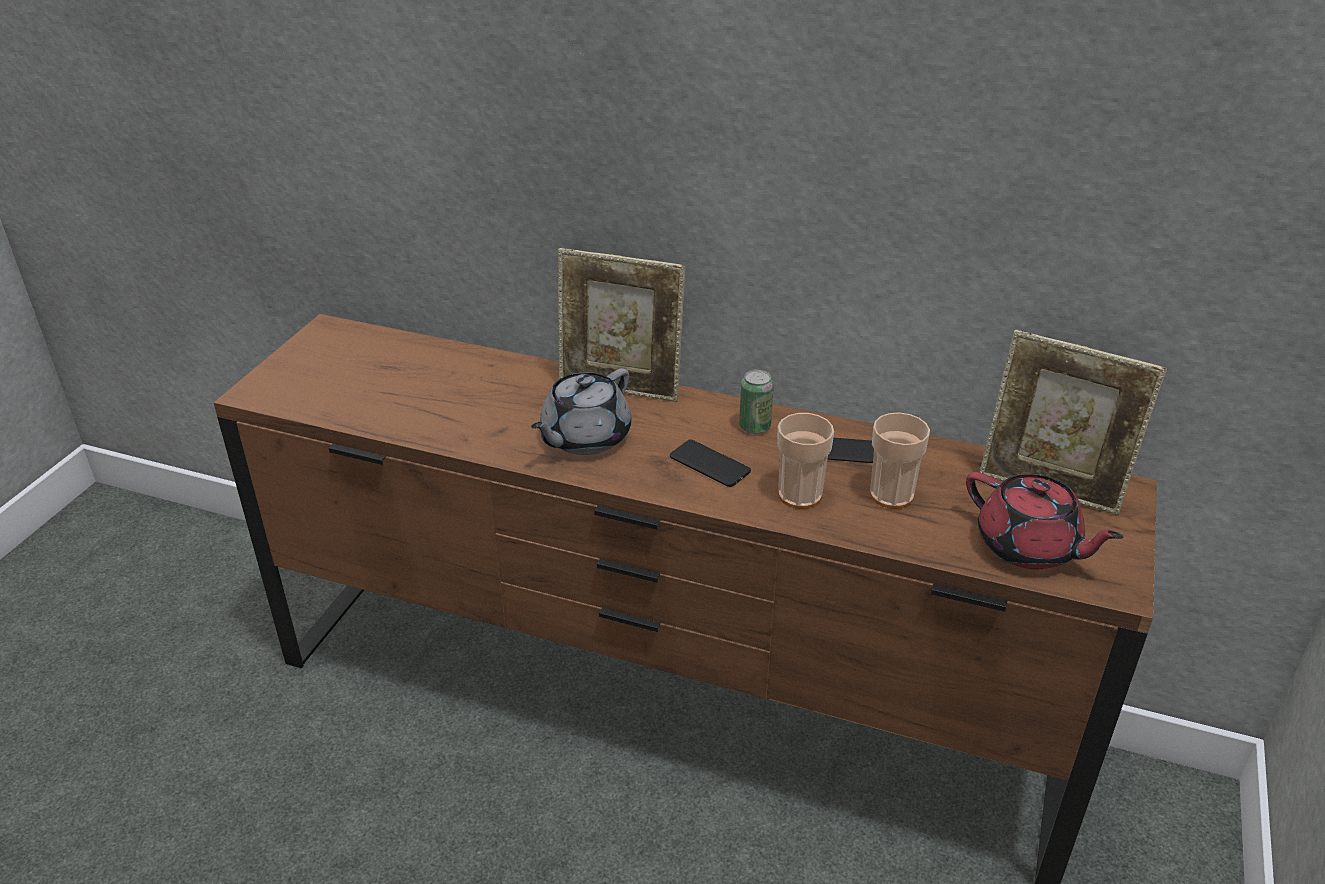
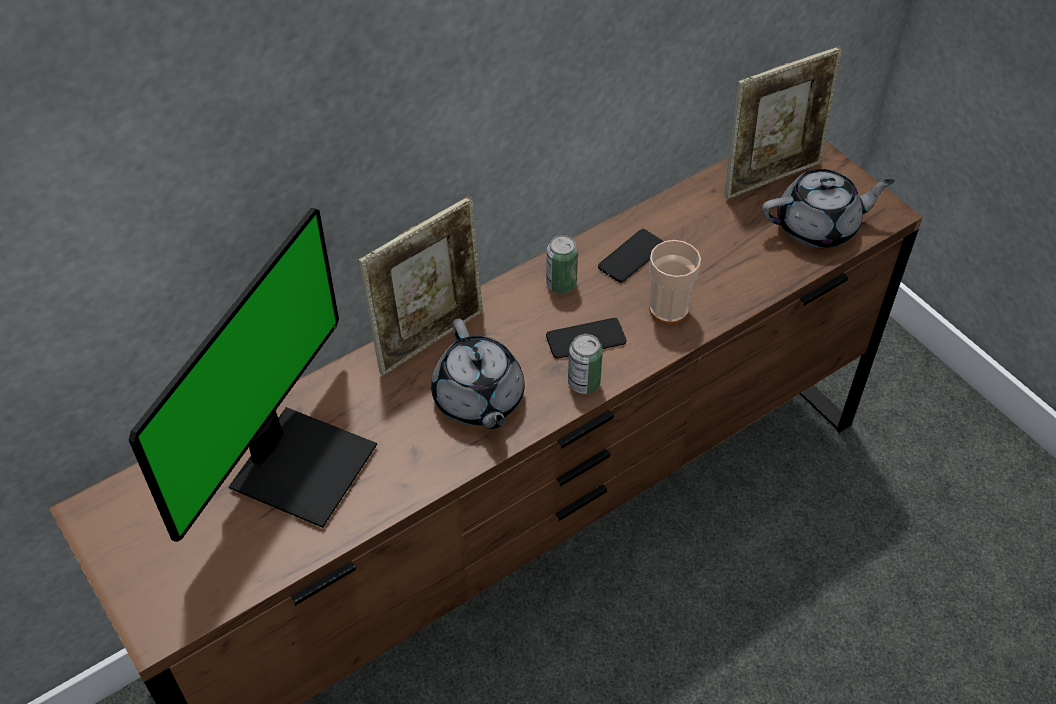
camera: 55 degrees left, 15 degrees up
cup [870,412,930,509] -> none
red teapot [966,472,1124,569] -> grey teapot [762,169,895,248]
none -> monitor [129,208,377,542]
none -> can [568,334,603,394]

